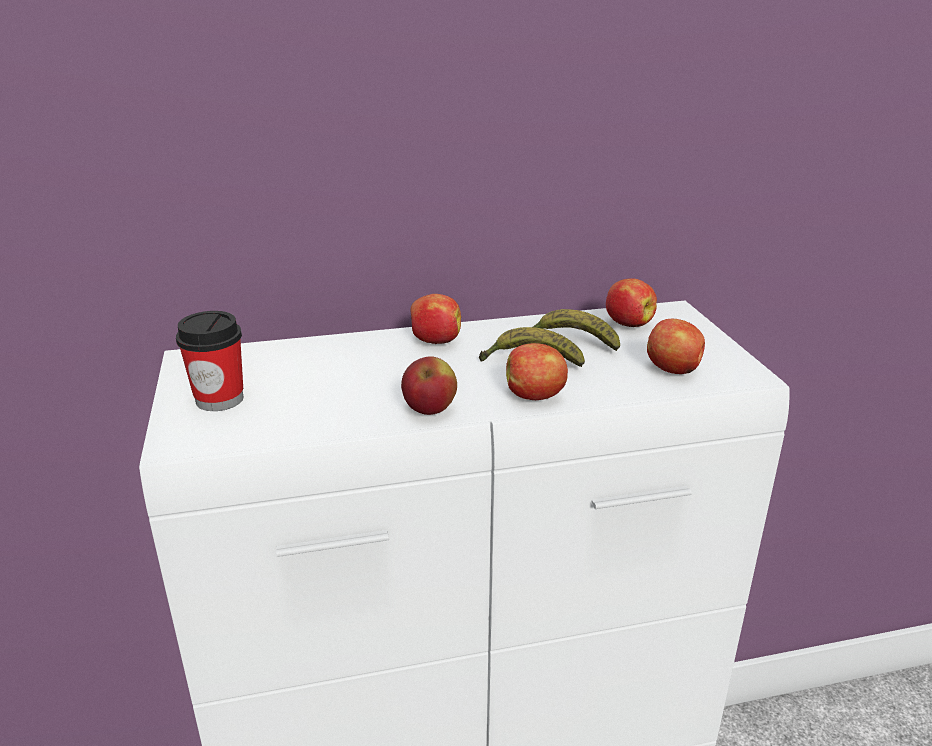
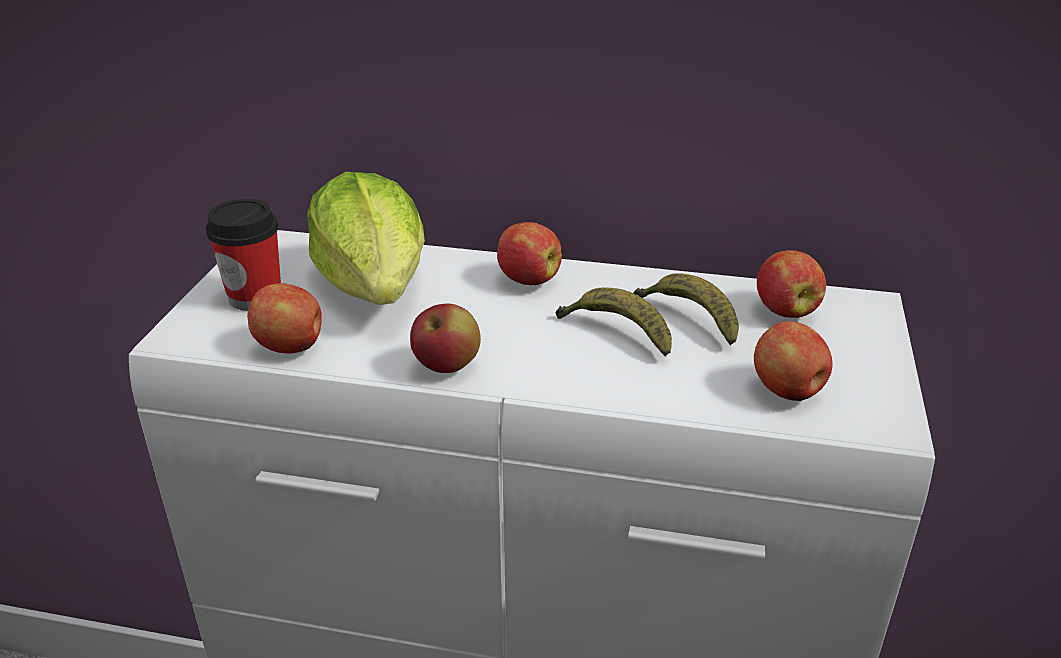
camera: 25 degrees right, 5 degrees up
apple [506,343,568,400] -> apple moved to [247,283,322,353]
none -> lettuce [307,172,425,305]

